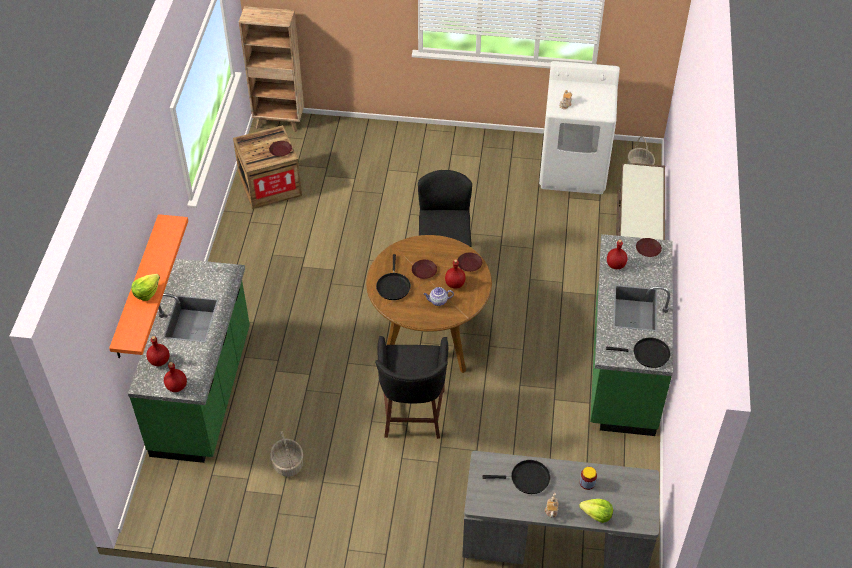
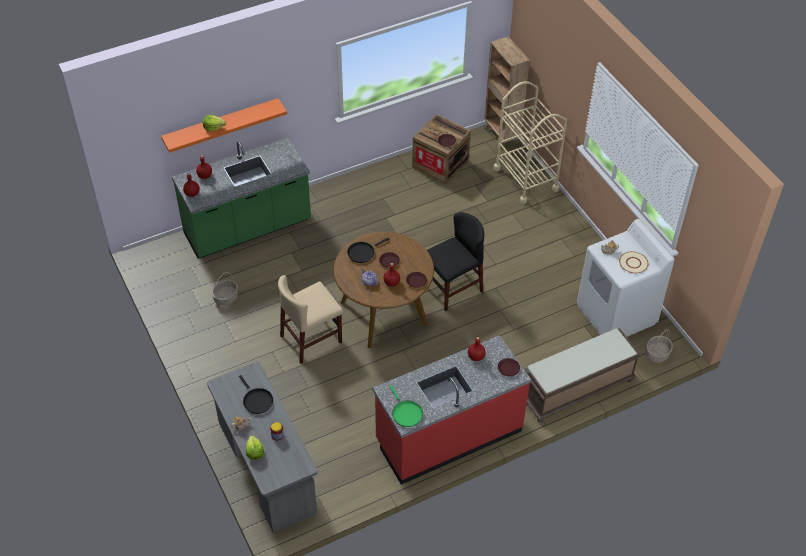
camera: 55 degrees right, 0 degrees up
black stool [375,336,448,439] -> beige chair [278,275,343,364]
green counter [590,234,673,436] -> red counter [373,335,531,485]
black frying pan [606,337,671,368] -> green frying pan [389,385,423,427]
none -> beige cart [493,81,567,204]
none -> beige plate [619,251,649,273]

